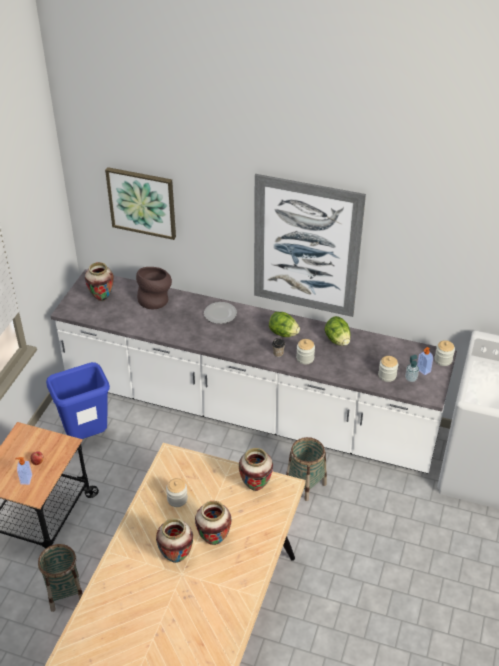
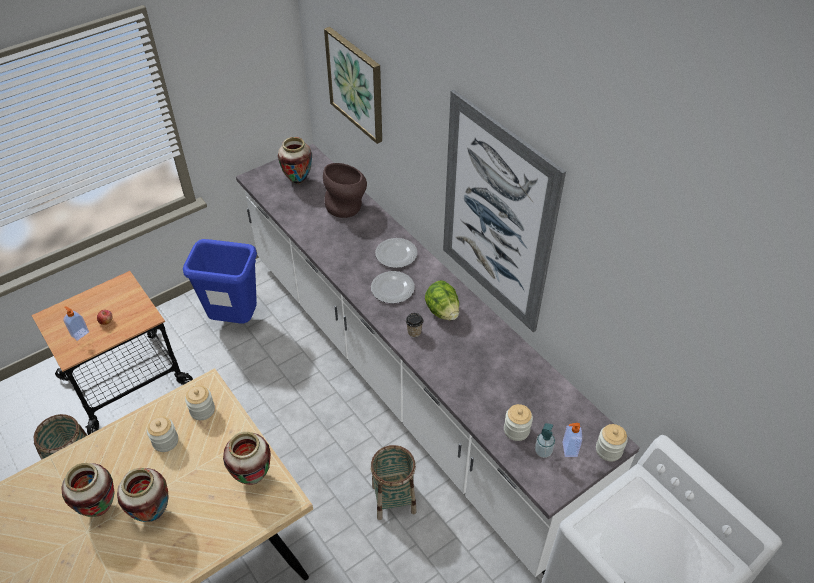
camera: 35 degrees right, 5 degrees up
jar [296,339,315,364] -> jar moved to [185,385,215,420]
lettuce [324,316,350,346] -> none
none -> plate [371,271,415,303]

